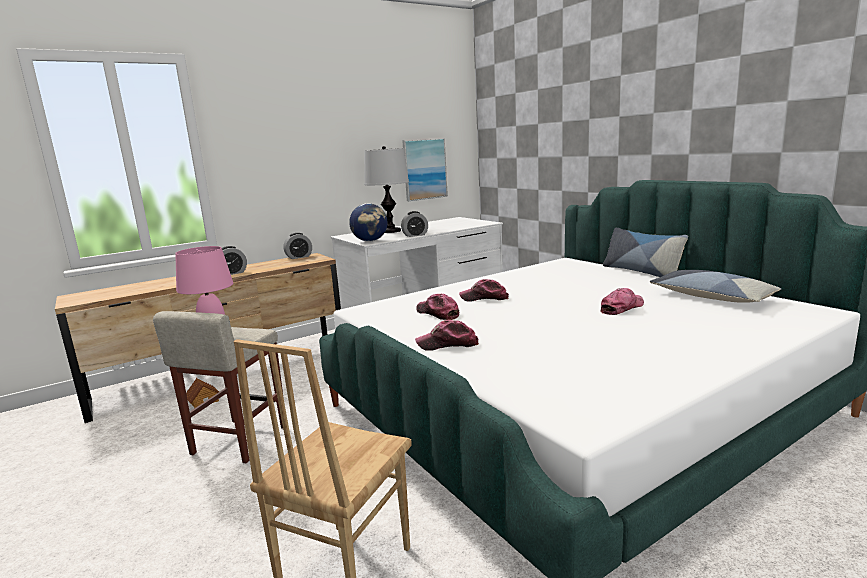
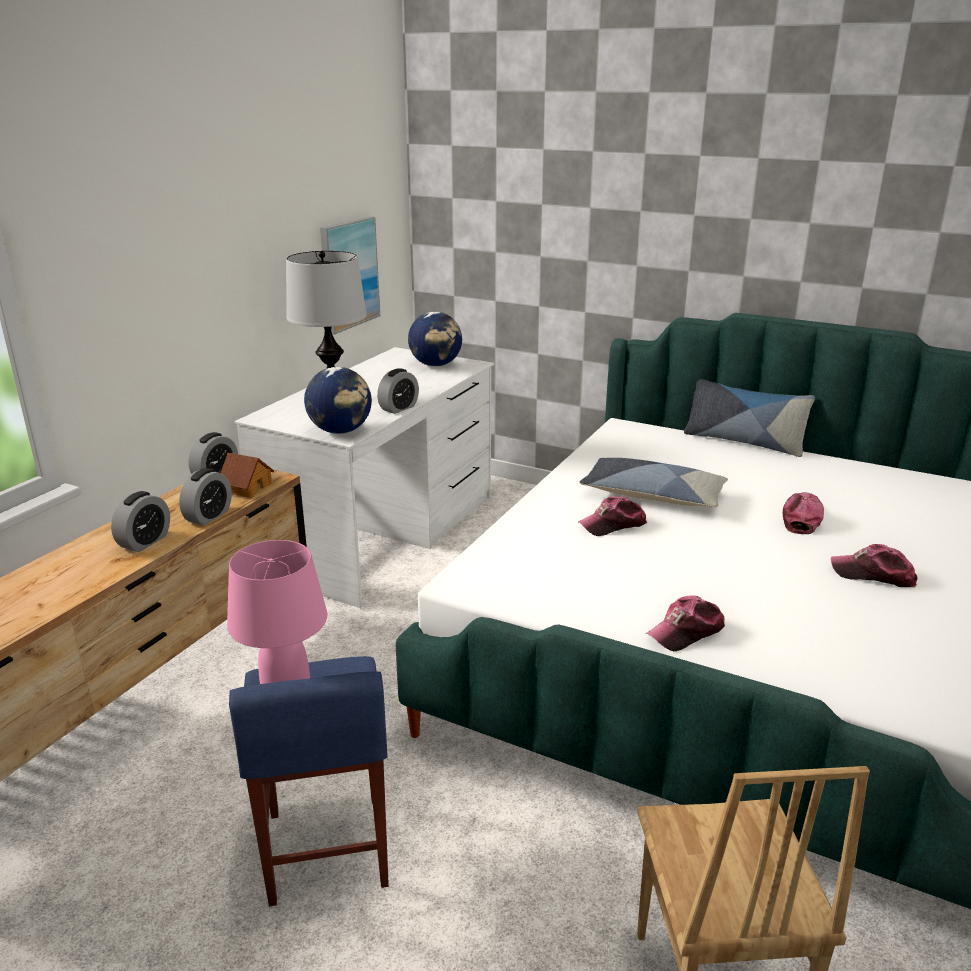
camera: 30 degrees left, 10 degrees up
beige stool [153,311,283,463] -> blue stool [229,656,389,906]
toy house [186,378,219,408] -> toy house moved to [220,453,274,498]
cap [416,294,459,320] -> cap moved to [831,544,918,587]
pillow [650,270,781,303] -> pillow moved to [580,458,728,507]
none -> alarm clock [179,468,232,526]
none -> globe [408,312,462,366]

